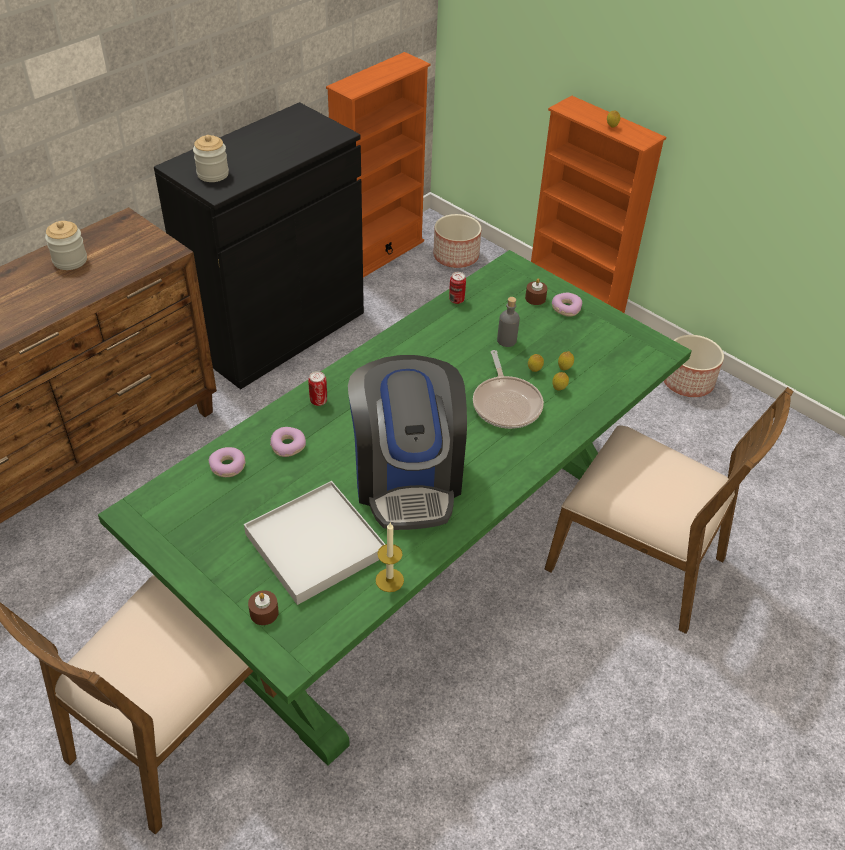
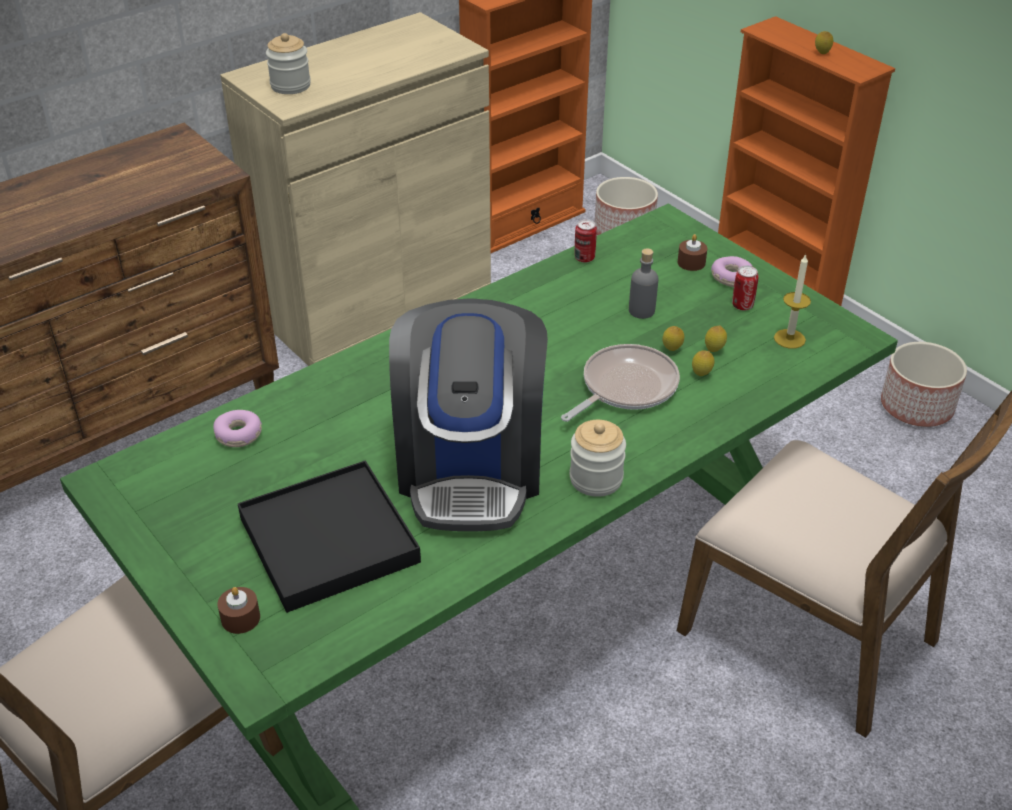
camera: 10 degrees right, 5 degrees down
jar [45,221,87,270] -> jar moved to [570,420,626,497]
black cabinet [154,102,364,389] -> beige cabinet [220,12,491,366]
white tray [244,481,385,605] -> black tray [238,460,421,613]
donut [270,427,306,457] -> none
can [308,371,327,406] -> can moved to [732,266,759,310]
candle [375,523,404,592] -> candle moved to [774,254,811,349]
frying pan [473,350,544,429] -> frying pan turned 135 degrees counterclockwise [561,344,680,422]

